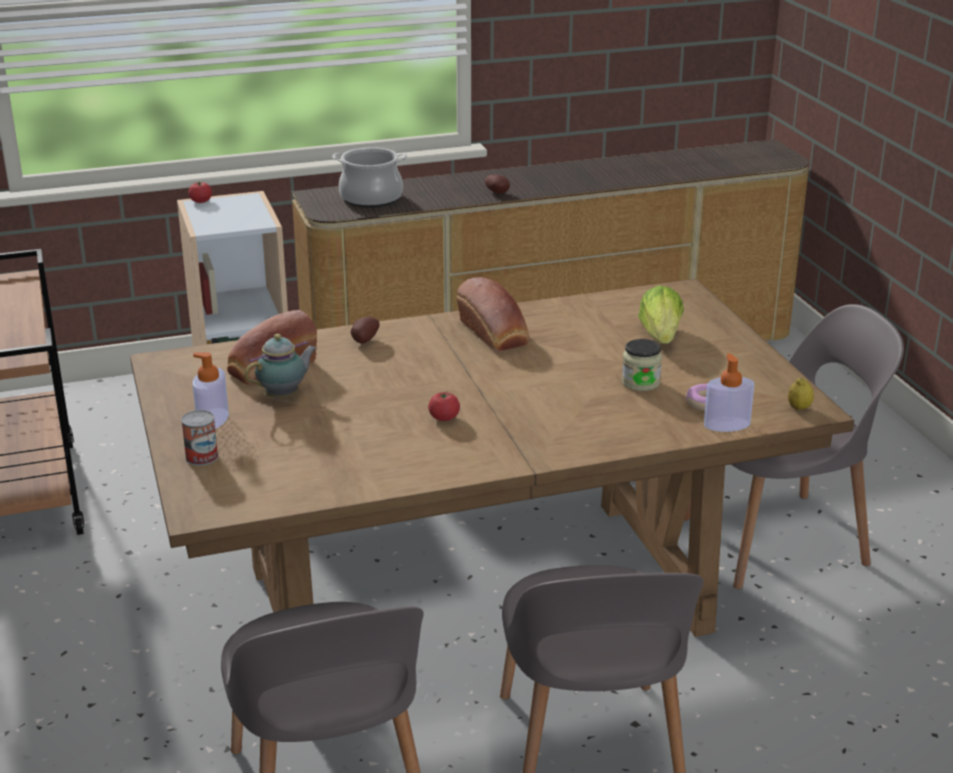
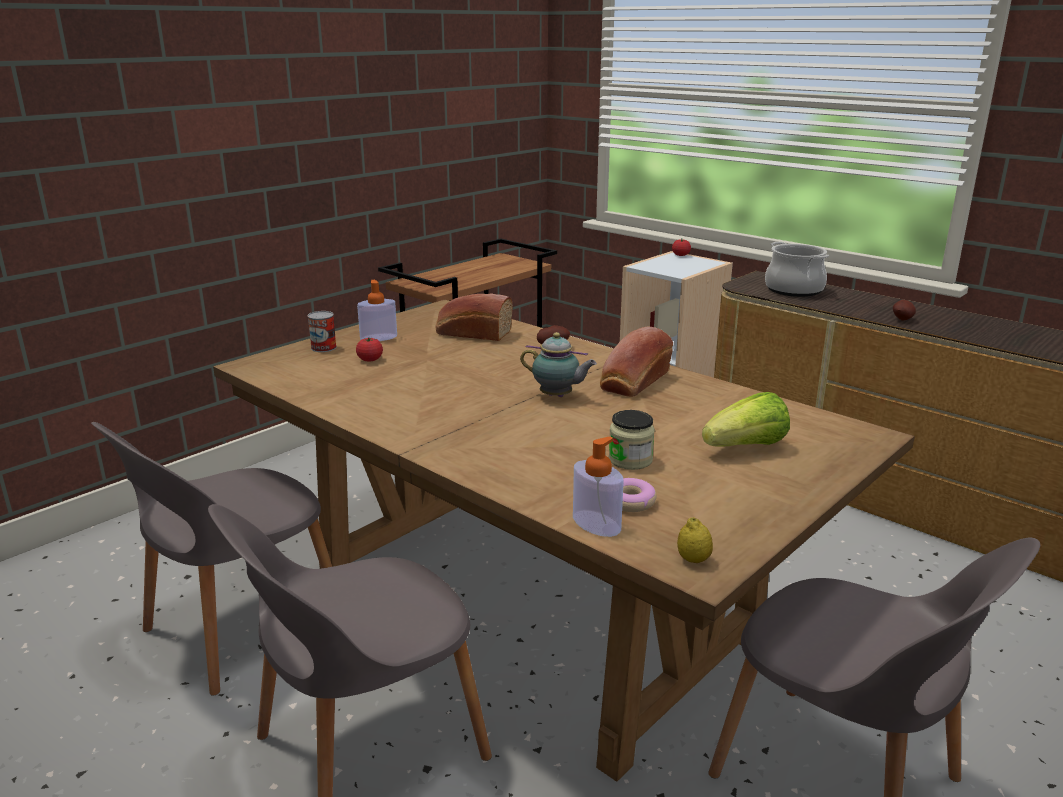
camera: 60 degrees right, 5 degrees down
teapot [244,334,317,399] -> teapot moved to [520,332,597,397]
tomato [428,391,460,421] -> tomato moved to [356,337,383,361]

